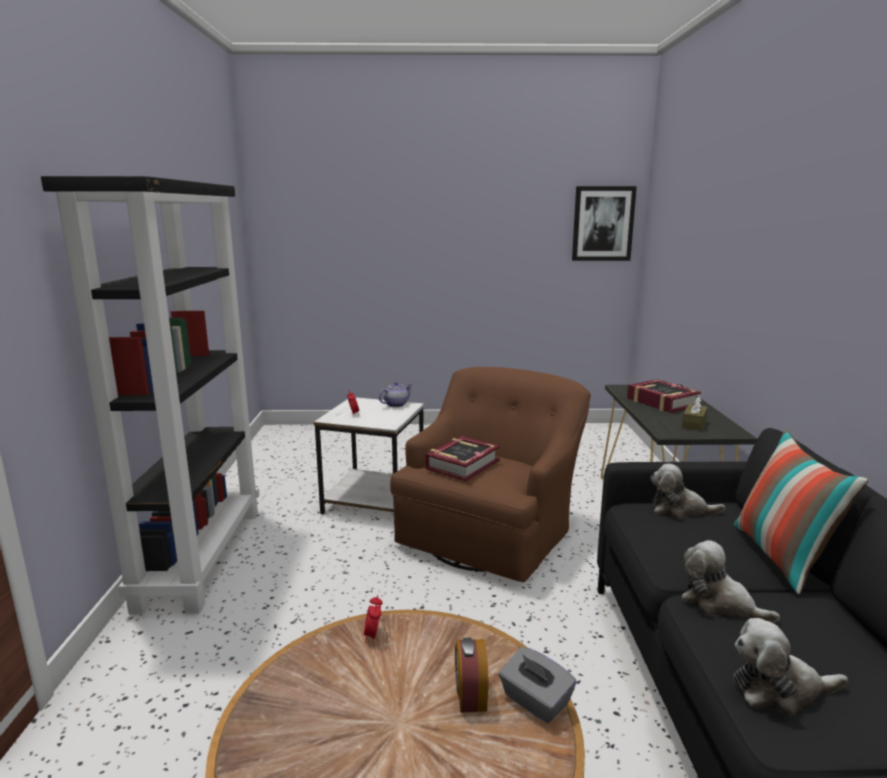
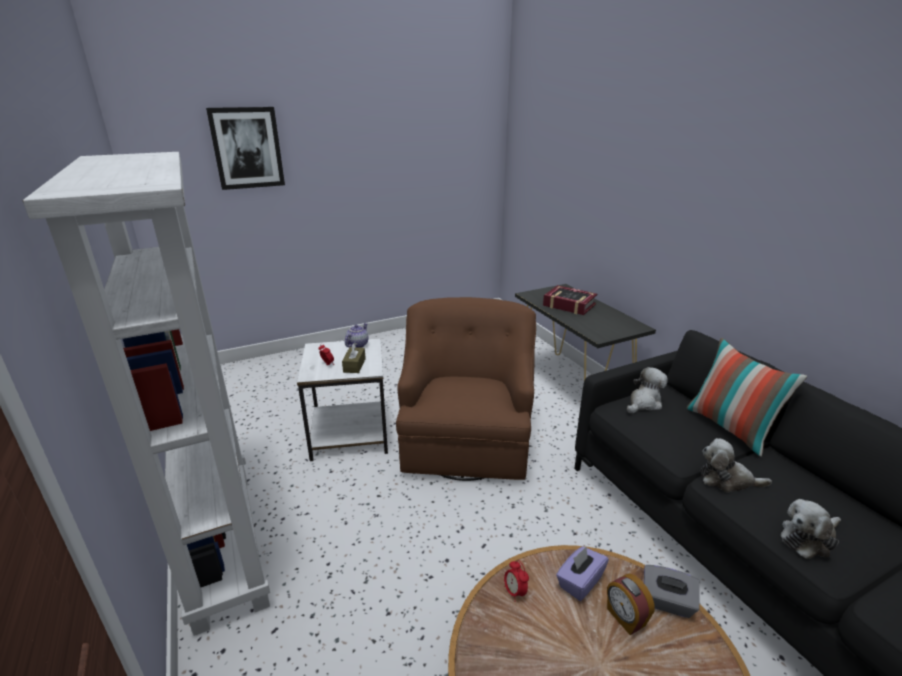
camera: 25 degrees left, 10 degrees up
black bookcase [41,176,259,614] -> white bookcase [23,152,270,636]
book [425,436,500,481] -> none
picture [572,186,637,261] -> picture moved to [206,107,285,190]
plush toy [651,464,725,519] -> plush toy turned 150 degrees clockwise [627,367,668,413]
brown tissue box [682,396,708,431] -> brown tissue box moved to [342,342,366,373]
none -> purple tissue box [556,546,609,601]

